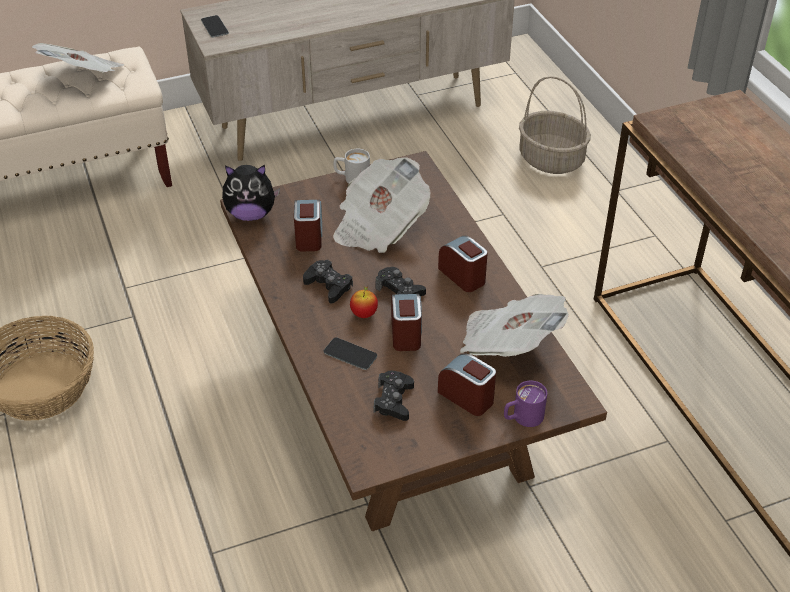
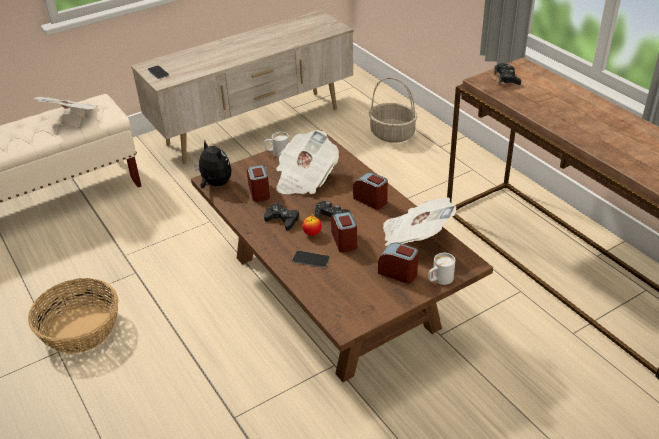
camera: 10 degrees left, 5 degrees down
plush toy [222,165,280,221] -> plush toy turned 120 degrees counterclockwise [194,140,232,188]
black game controller [374,370,414,421] -> black game controller moved to [494,63,521,85]
purple mug [504,381,547,427] -> white mug [428,253,455,285]

